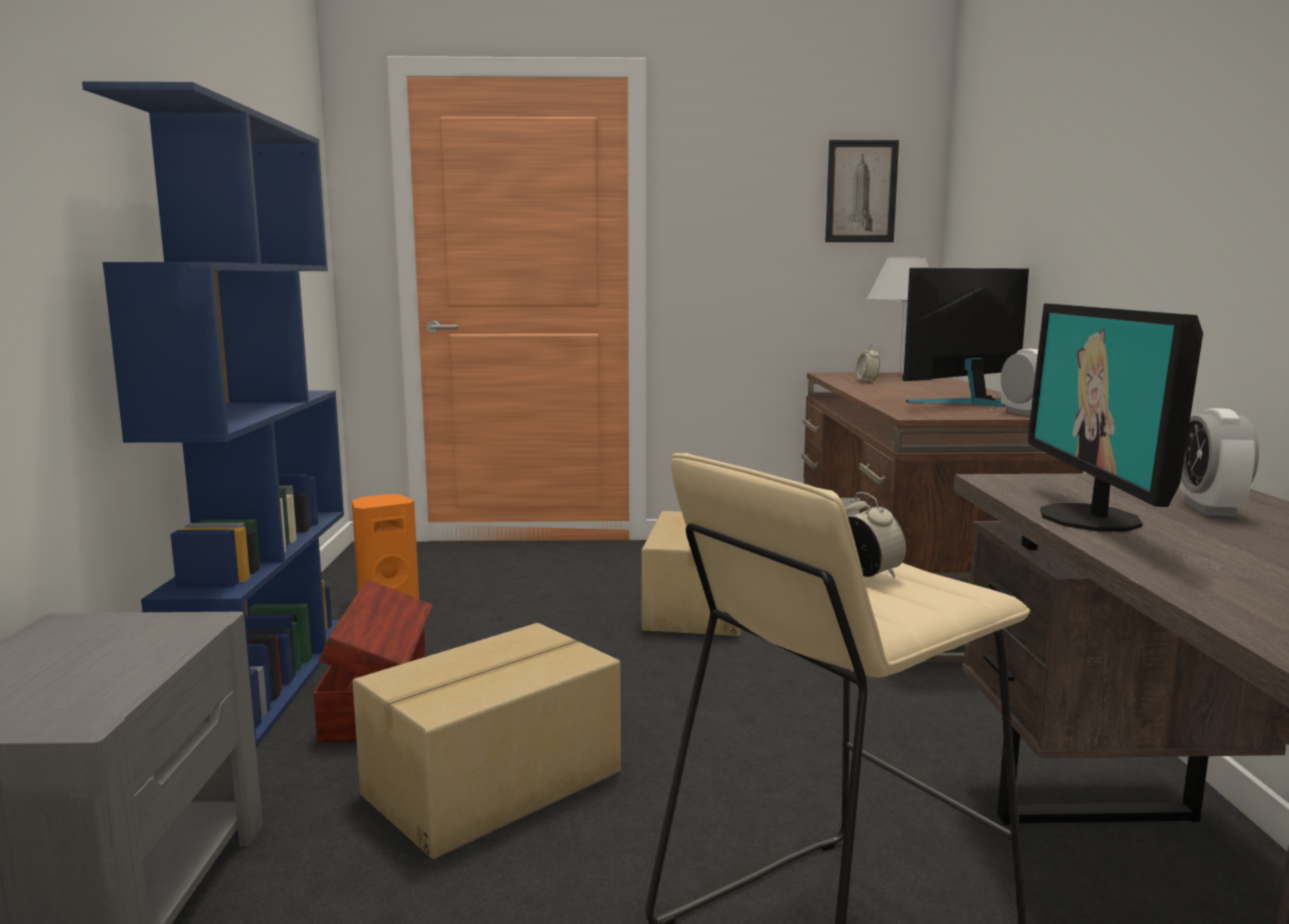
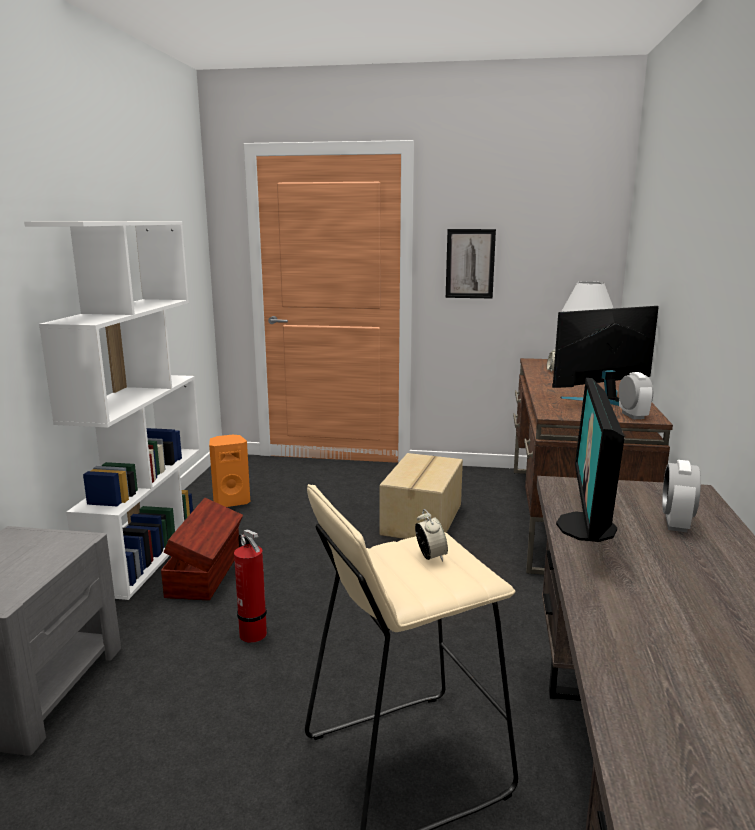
camera: 10 degrees right, 5 degrees up
blue bookcase [82,81,344,748] -> white bookcase [24,221,201,600]
cardboard box [353,623,621,859] -> fire extinguisher [234,530,267,643]
picture [825,140,899,242] -> picture moved to [446,229,496,299]

